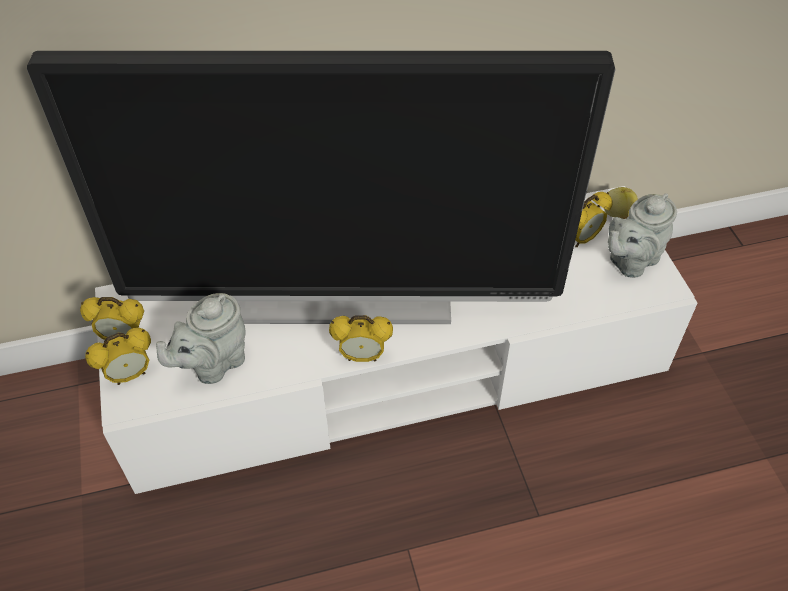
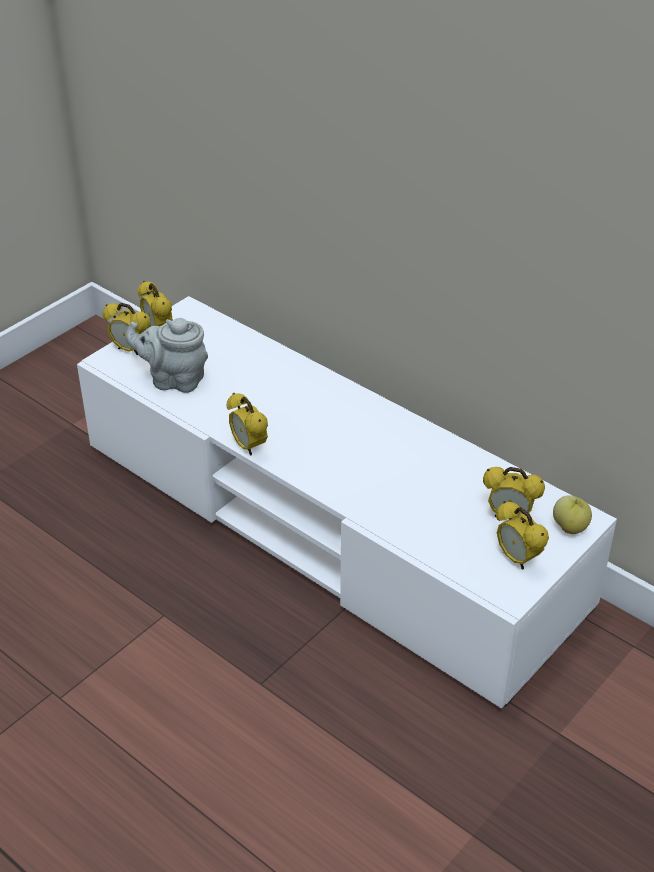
camera: 55 degrees right, 10 degrees down
television [27,51,616,324] -> none
grey teapot [608,193,677,278] -> alarm clock [496,501,549,569]

